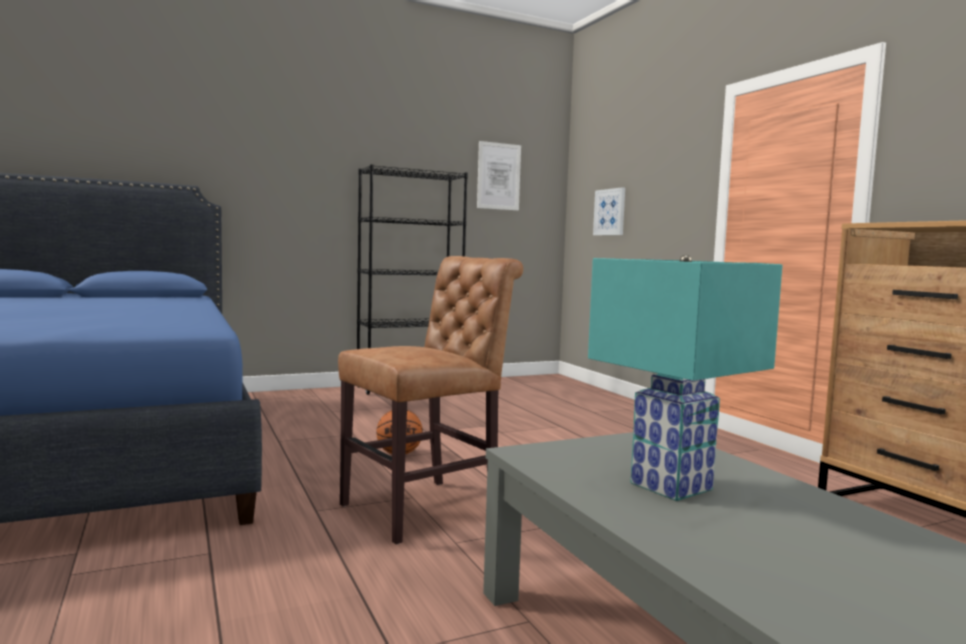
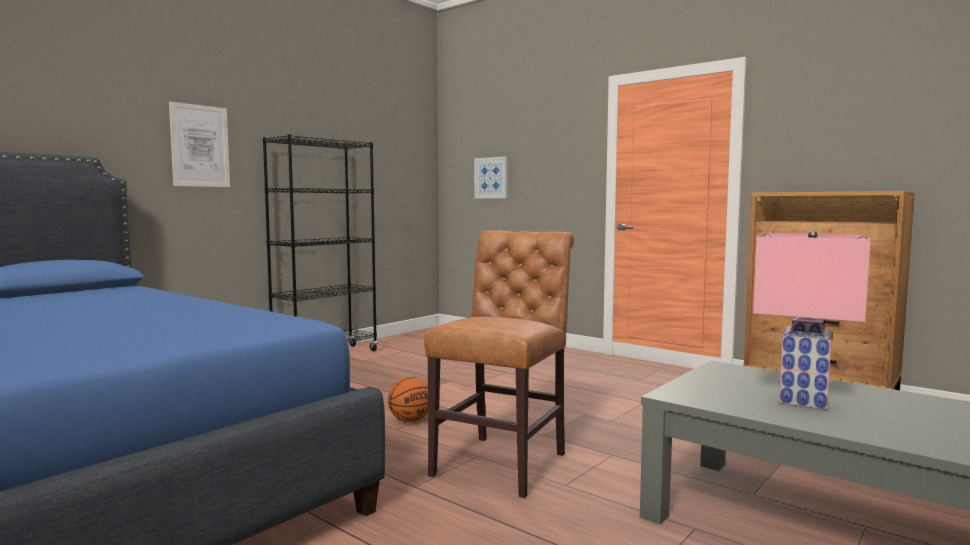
camera: 25 degrees left, 0 degrees up
picture [477,141,521,211] -> picture moved to [169,102,230,187]
turquoise table lamp [588,255,783,501] -> pink table lamp [753,231,871,410]

